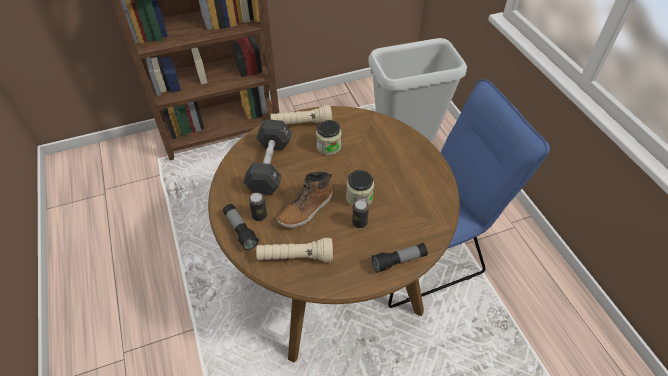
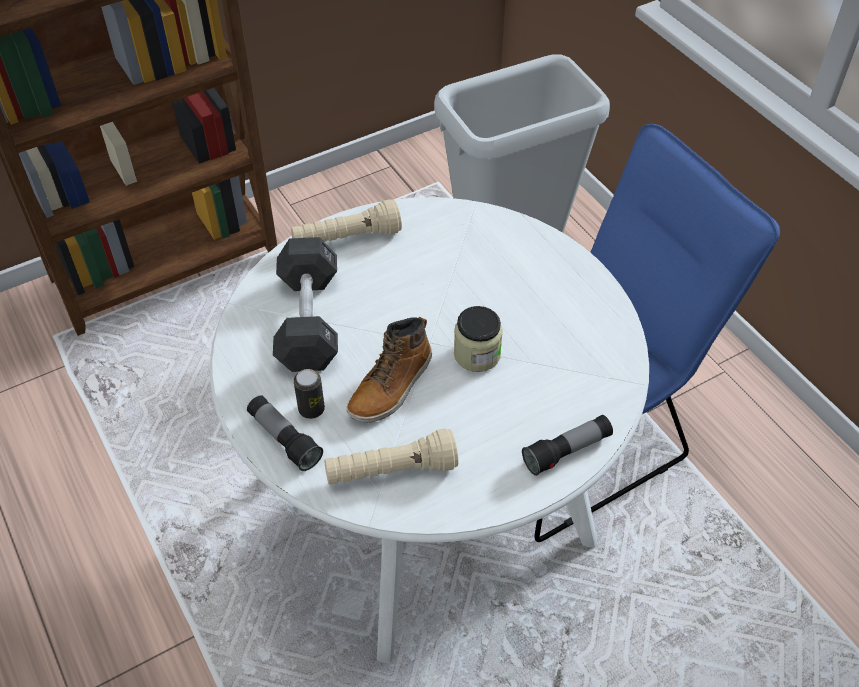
camera: 10 degrees left, 0 degrees up
brown dining table [208,106,460,363] -> white dining table [210,197,649,663]
jar [316,120,342,155] -> none
can [352,200,369,228] -> none

